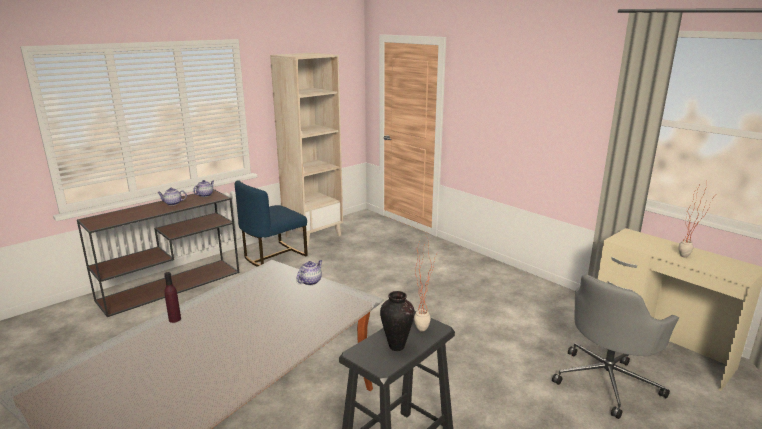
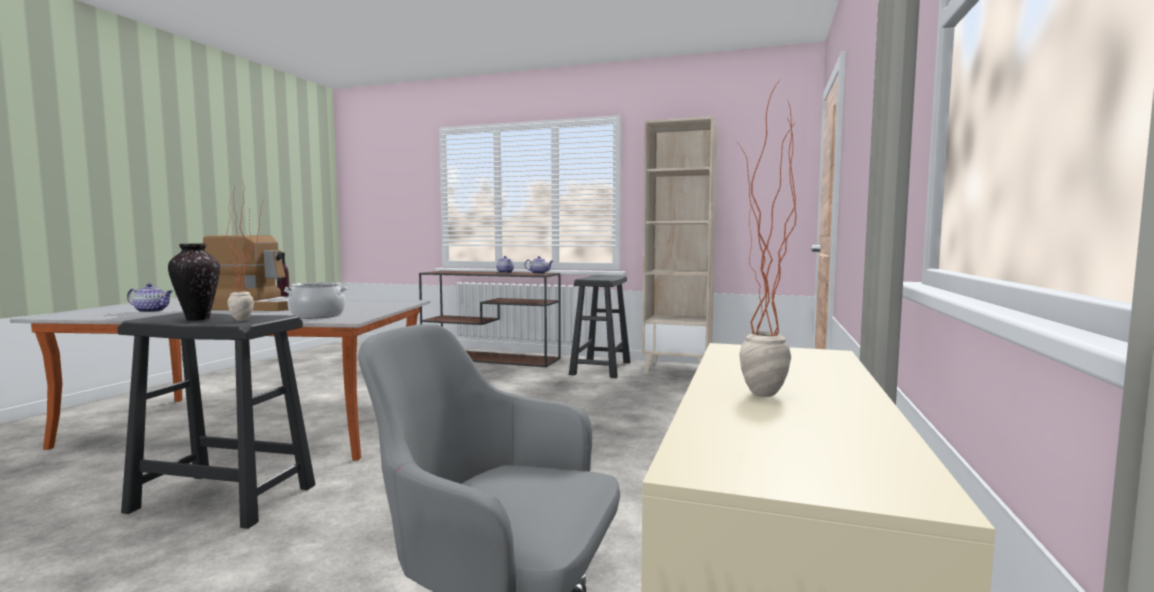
camera: 60 degrees right, 15 degrees down
blue chair [235,180,308,267] -> black stool [569,275,630,378]
teapot [297,260,322,285] -> teapot moved to [127,283,173,313]
none -> coffee machine [203,235,289,311]
none -> cooking pot [284,282,348,319]

